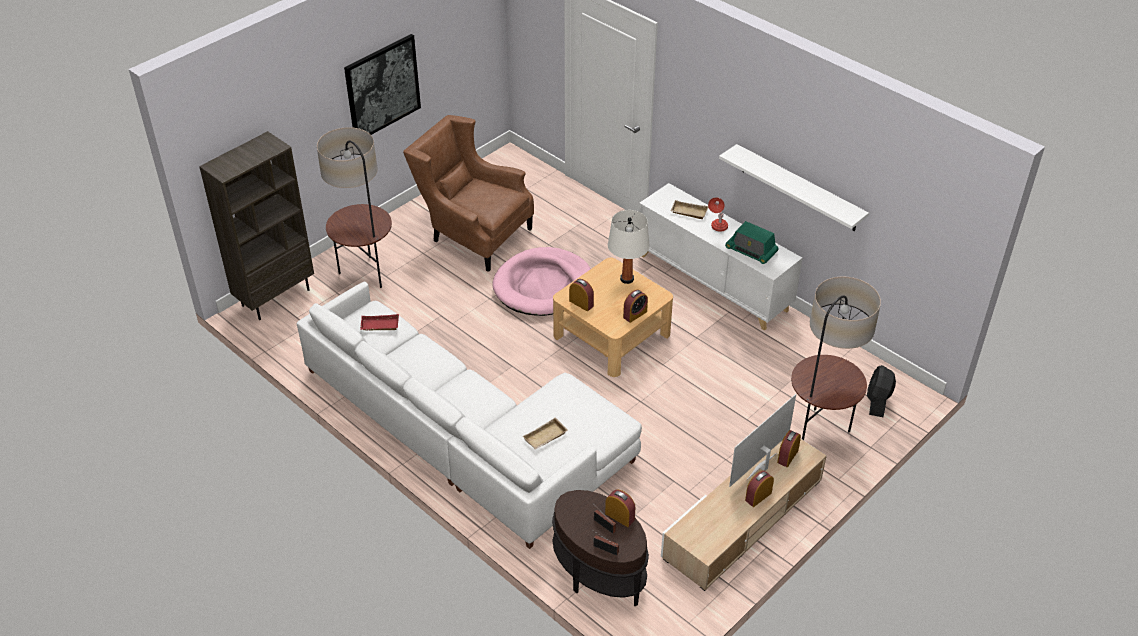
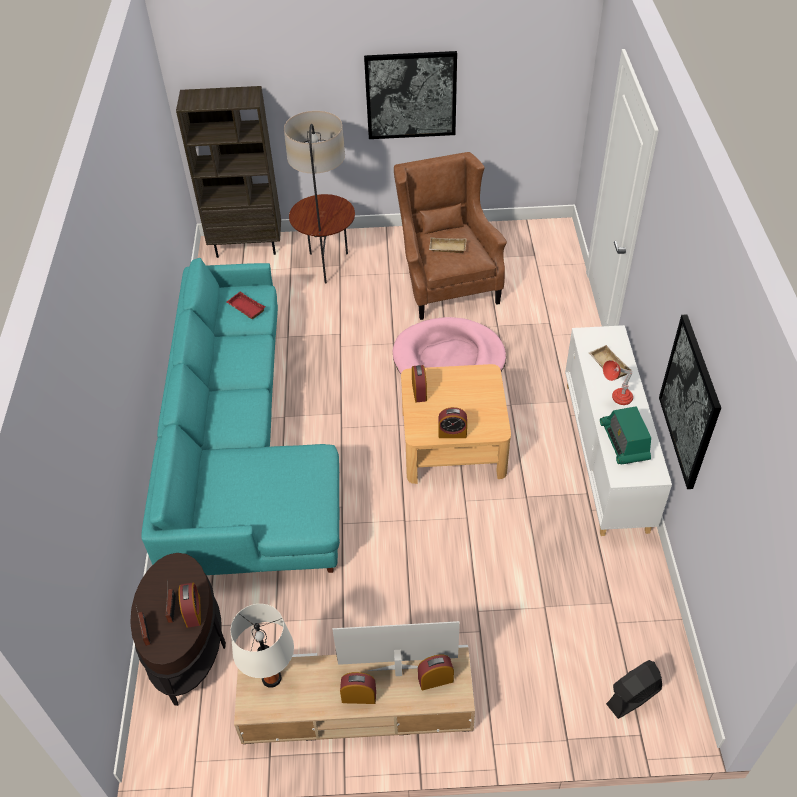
camera: 45 degrees right, 5 degrees up
white sofa [296,282,642,549] -> turquoise sofa [141,258,340,575]
beige tray [523,417,568,450] -> beige tray moved to [429,237,467,253]
white table lamp [608,210,650,284] -> white table lamp moved to [230,604,294,688]
white shelf [719,144,869,232] -> picture [659,314,721,489]
floor lamp [791,276,881,440] -> none

